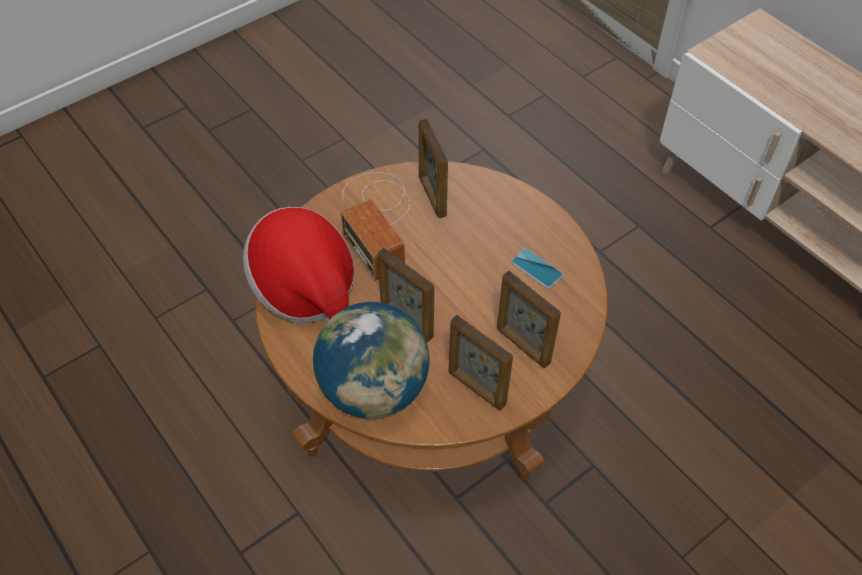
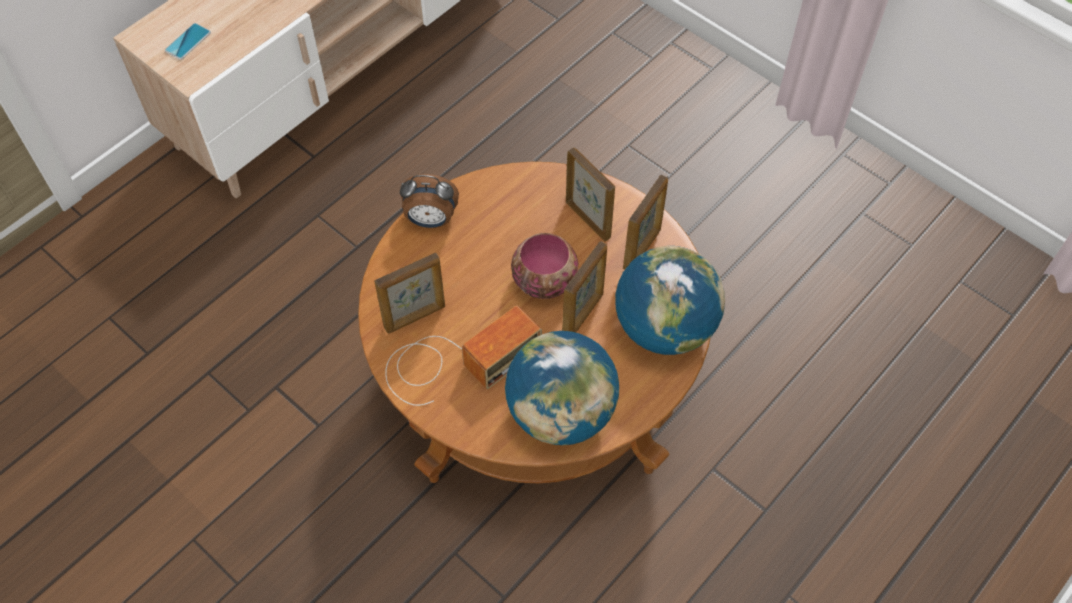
camera: 100 degrees left, 5 degrees up
hat [243,207,355,323] -> globe [505,331,619,445]
picture frame [497,271,561,368] -> picture frame turned 75 degrees counterclockwise [566,147,615,241]
phone [511,248,564,289] -> phone moved to [165,23,211,60]
none -> alarm clock [400,174,459,228]
none -> bowl [511,233,578,299]

